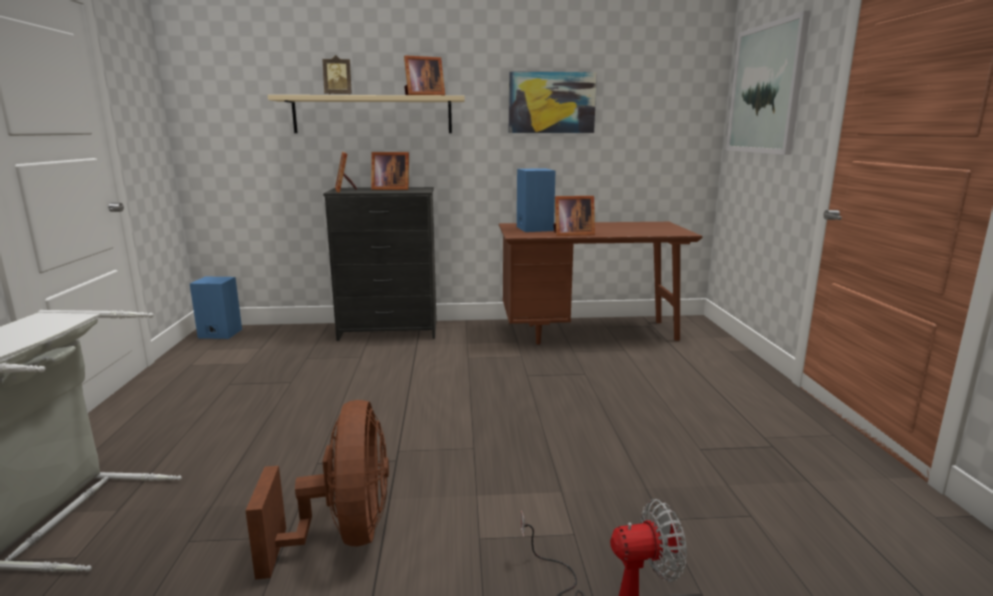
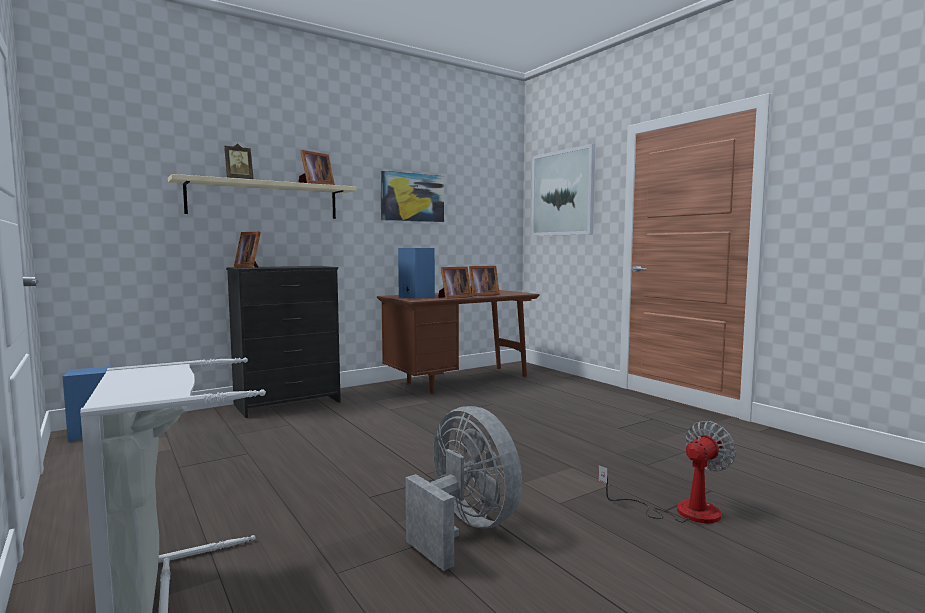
camera: 30 degrees left, 10 degrees down
brown fan [245,400,389,580] -> grey fan [405,406,522,571]
picture frame [371,152,409,190] -> picture frame moved to [469,266,500,296]

